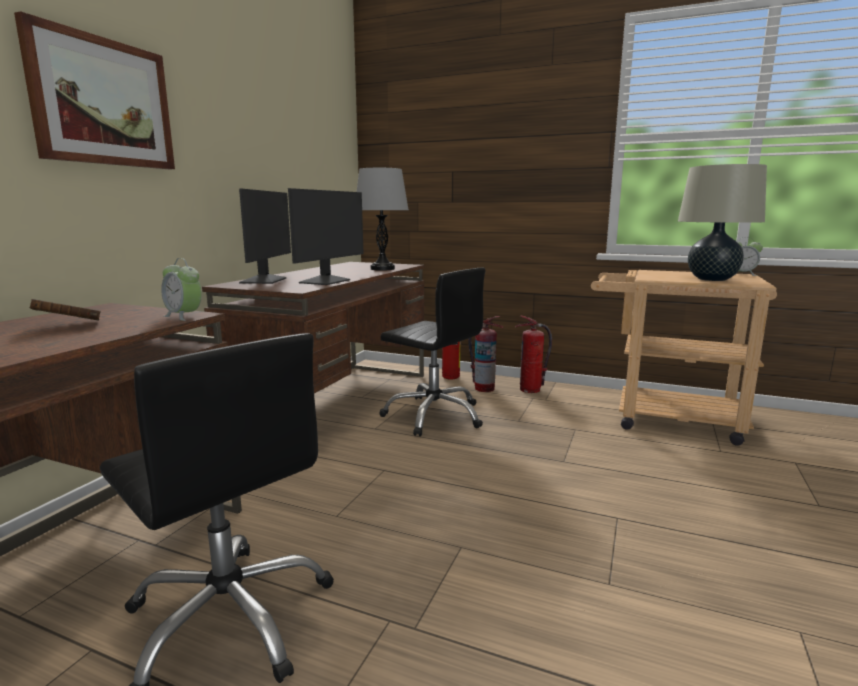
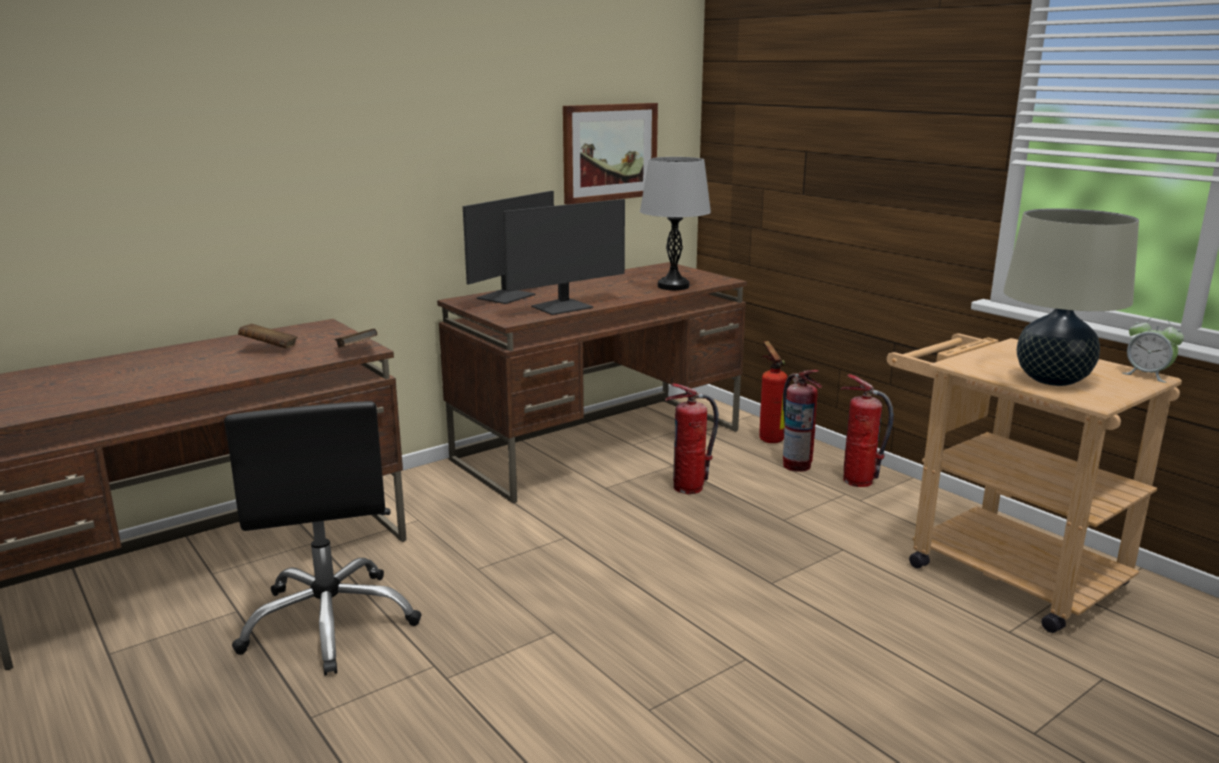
camera: 30 degrees right, 5 degrees up
picture [14,11,175,169] -> picture moved to [563,103,658,205]
alarm clock [161,258,202,321] -> brown book [335,329,377,348]
black office chair [379,268,485,436] -> fire extinguisher [665,384,719,494]

